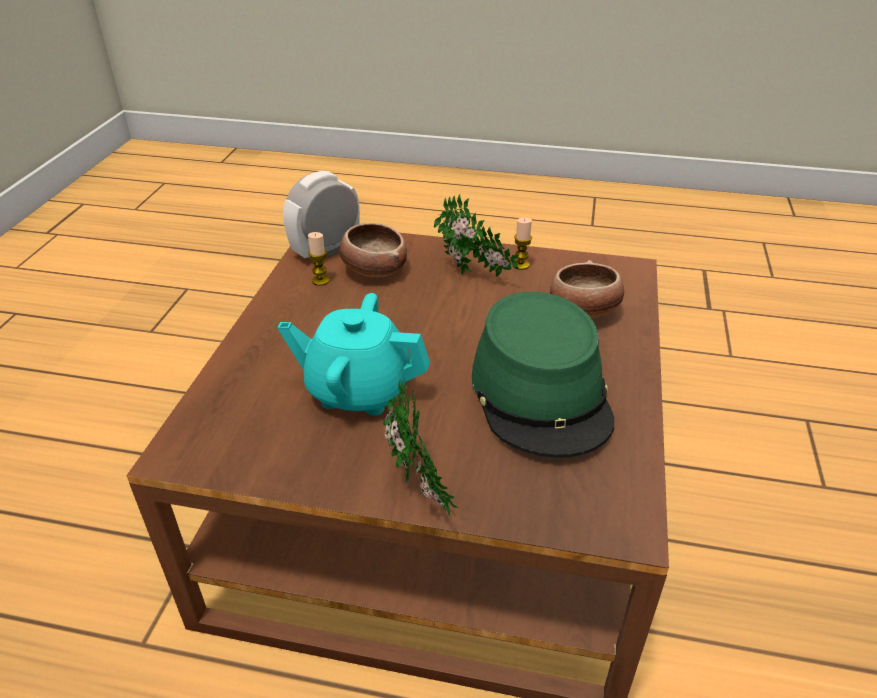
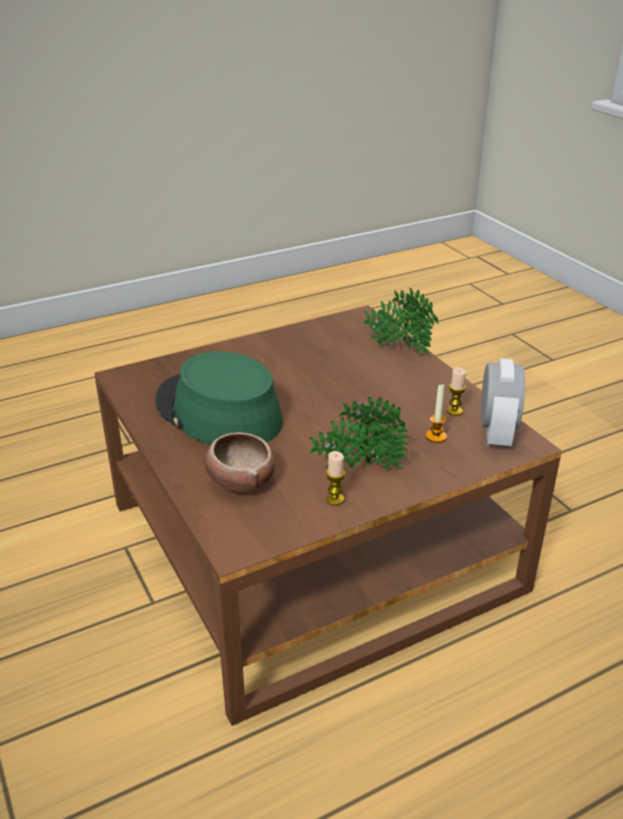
camera: 140 degrees right, 5 degrees down
turquoise teapot [277,293,430,416] -> none
bowl [339,223,407,277] -> candle [426,384,447,443]
potted plant [383,380,458,519] -> potted plant moved to [363,288,438,354]

